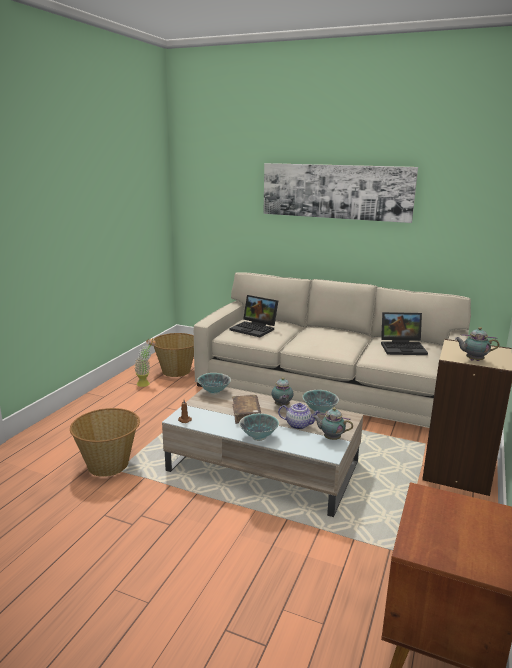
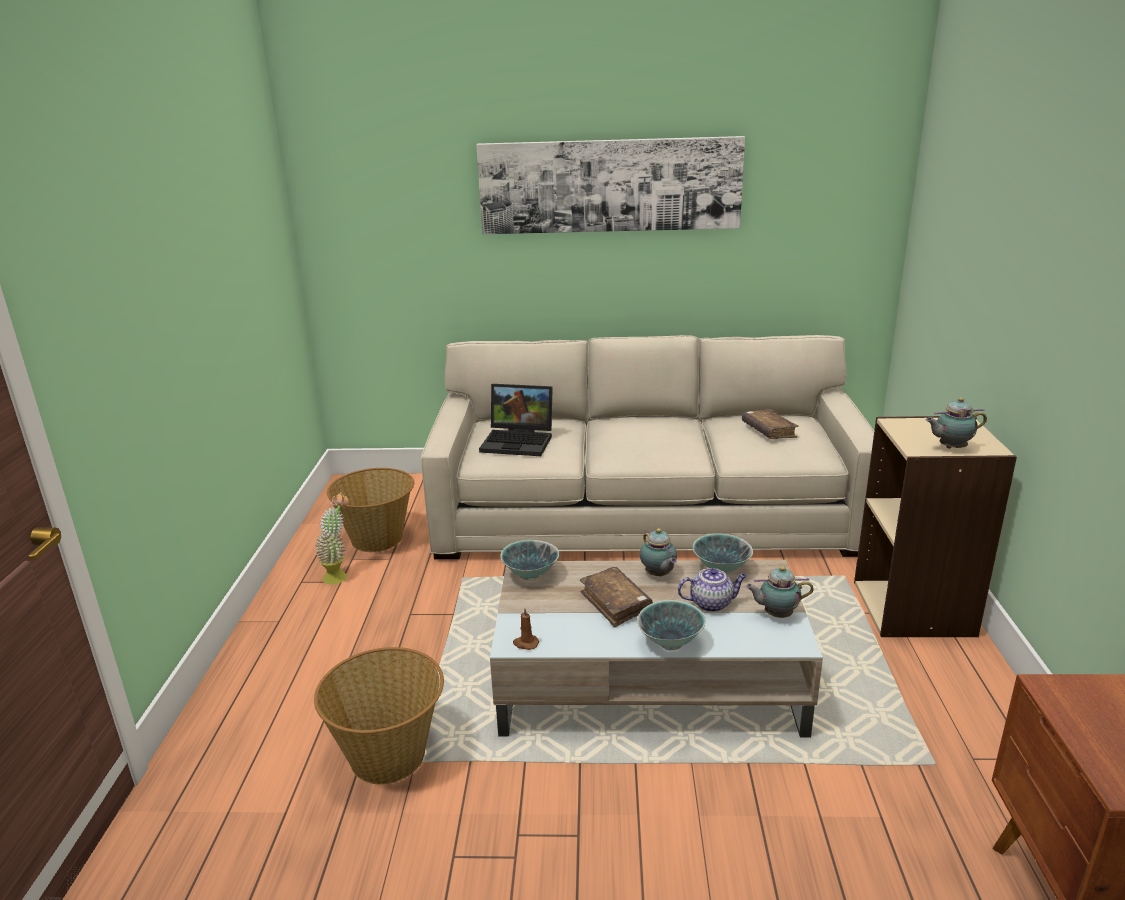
camera: 20 degrees left, 5 degrees up
laptop [381,312,428,355] -> brown book [742,409,799,439]

